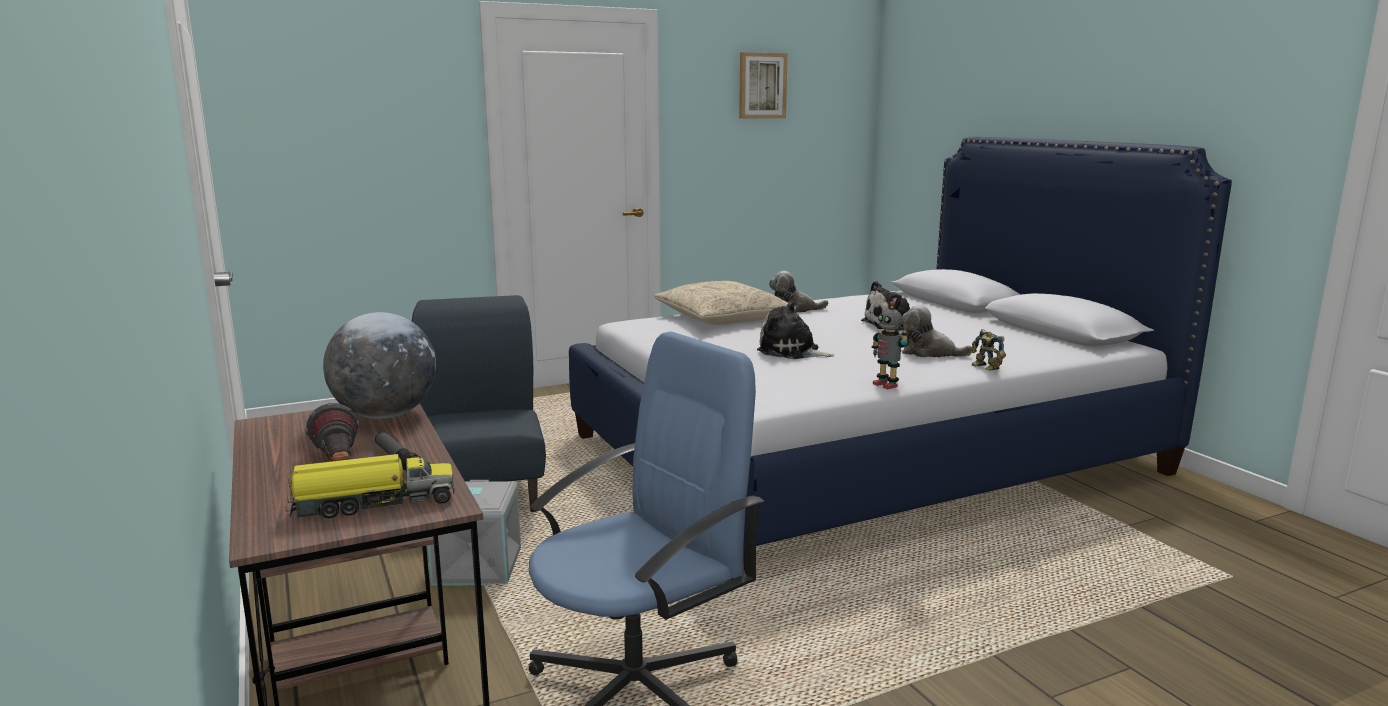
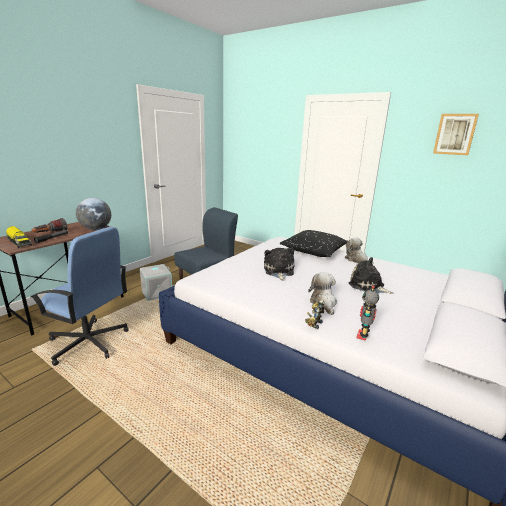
camera: 60 degrees right, 5 degrees up
beige pillow [654,281,796,325] -> black pillow [280,230,348,257]
toy robot [872,301,909,389] -> toy robot moved to [356,286,379,341]

